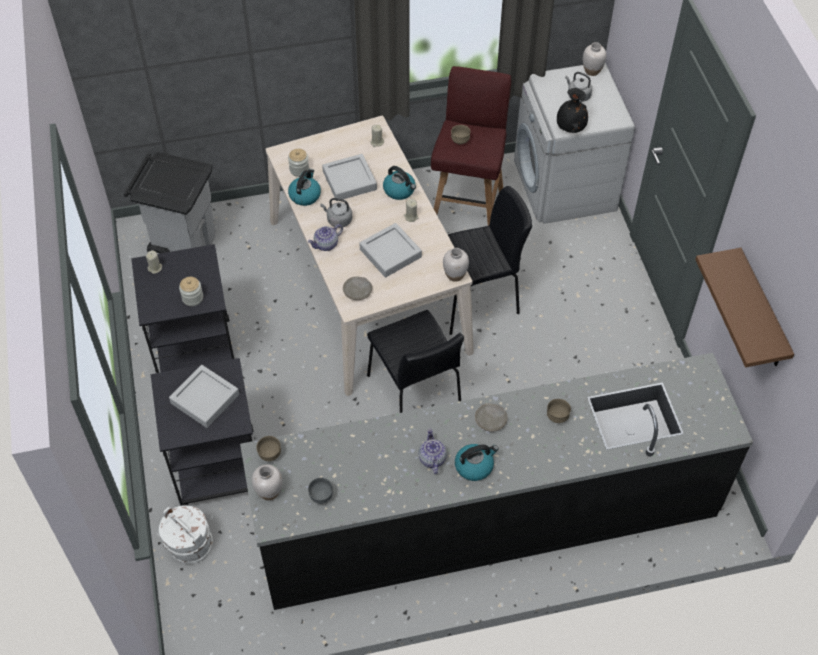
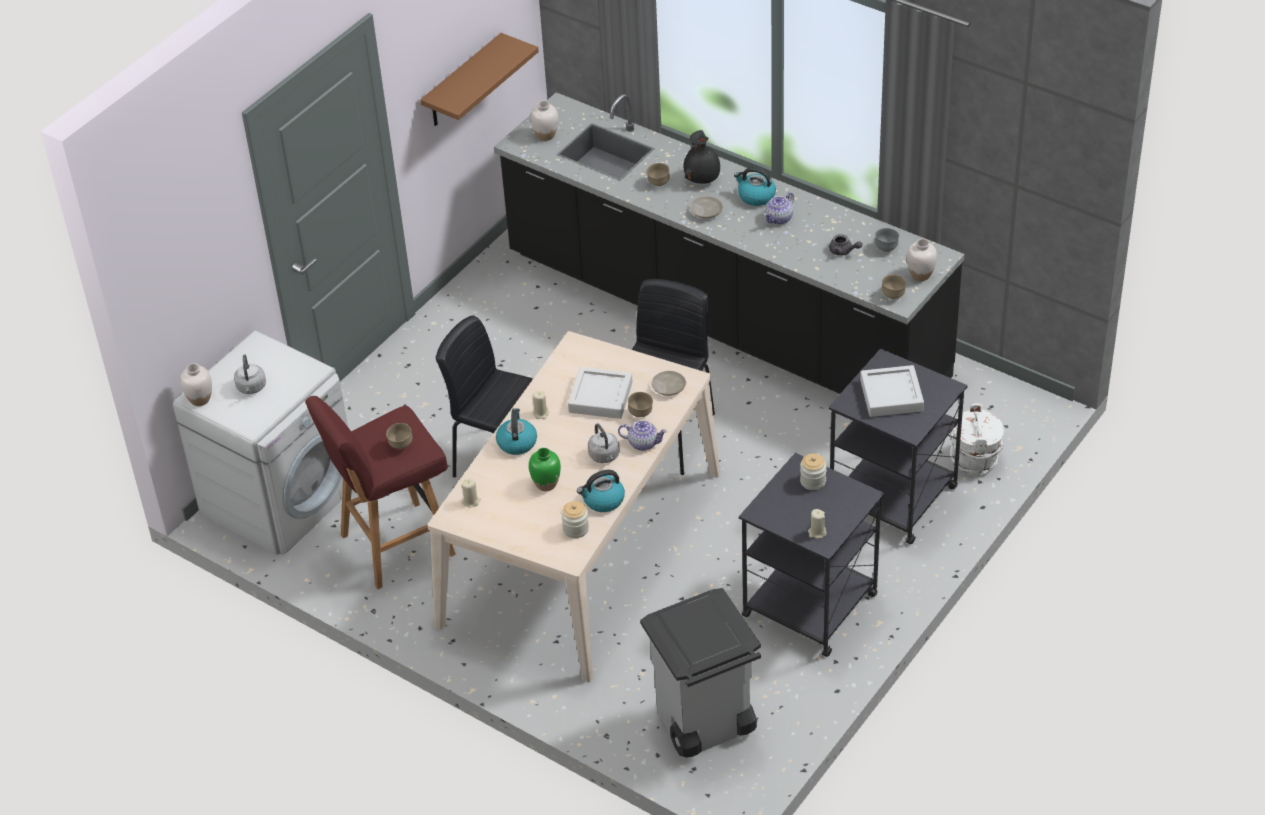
camera: 130 degrees left, 10 degrees down
grey tray [322,154,377,201] -> green vase [529,448,561,491]
white vase [443,248,469,282] -> white vase moved to [530,100,558,141]
black vase [557,88,588,133] -> black vase moved to [683,130,720,184]
none -> brown bowl [628,392,653,417]
none -> grey teapot [829,234,862,255]

